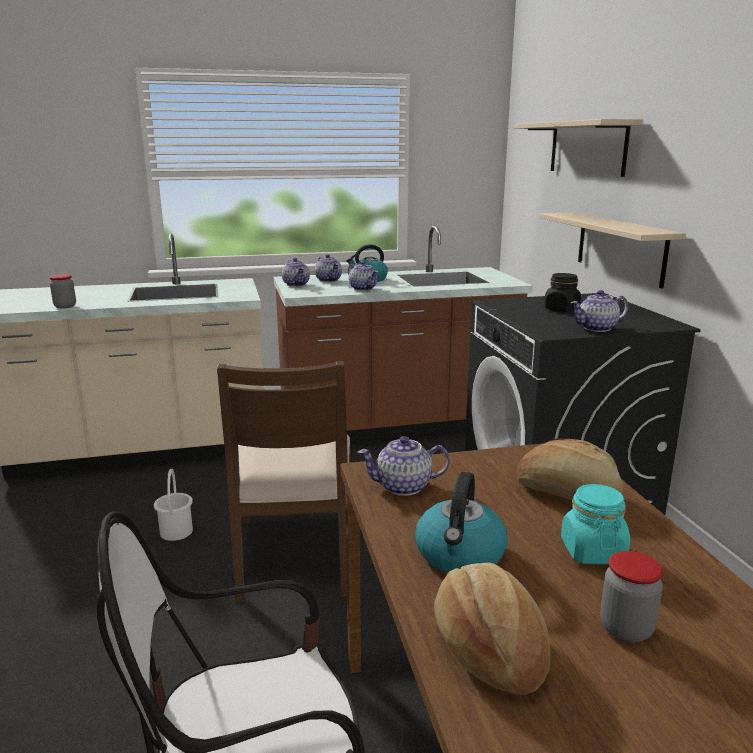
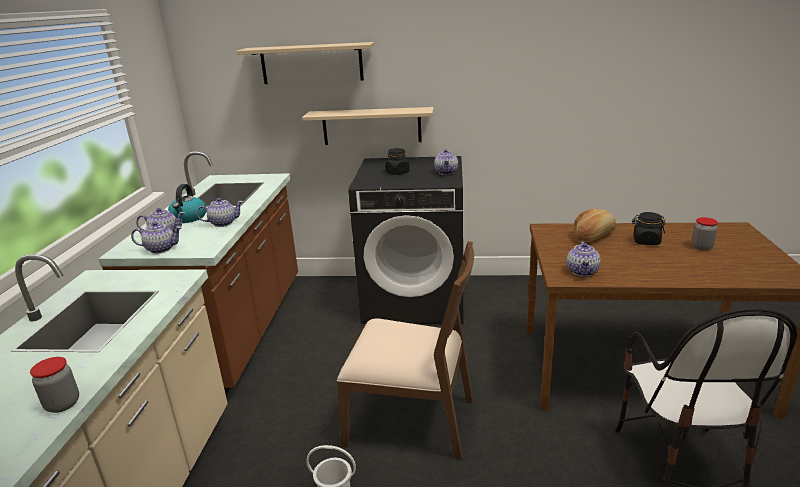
camera: 70 degrees left, 5 degrees up
kettle [415,472,508,573] -> none
bread [434,563,550,695] -> none
turquoise jar [561,484,630,564] -> black jar [632,212,666,245]

